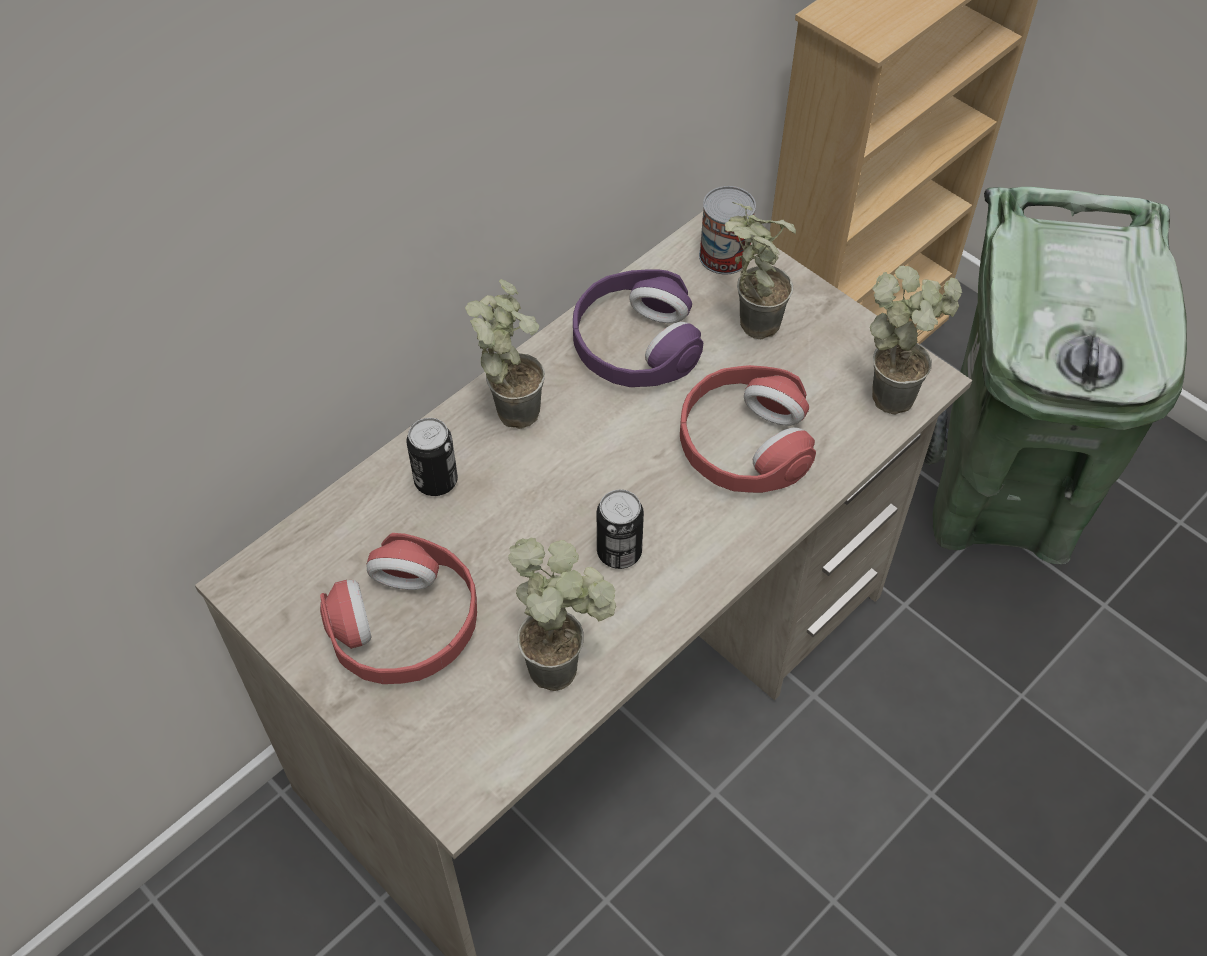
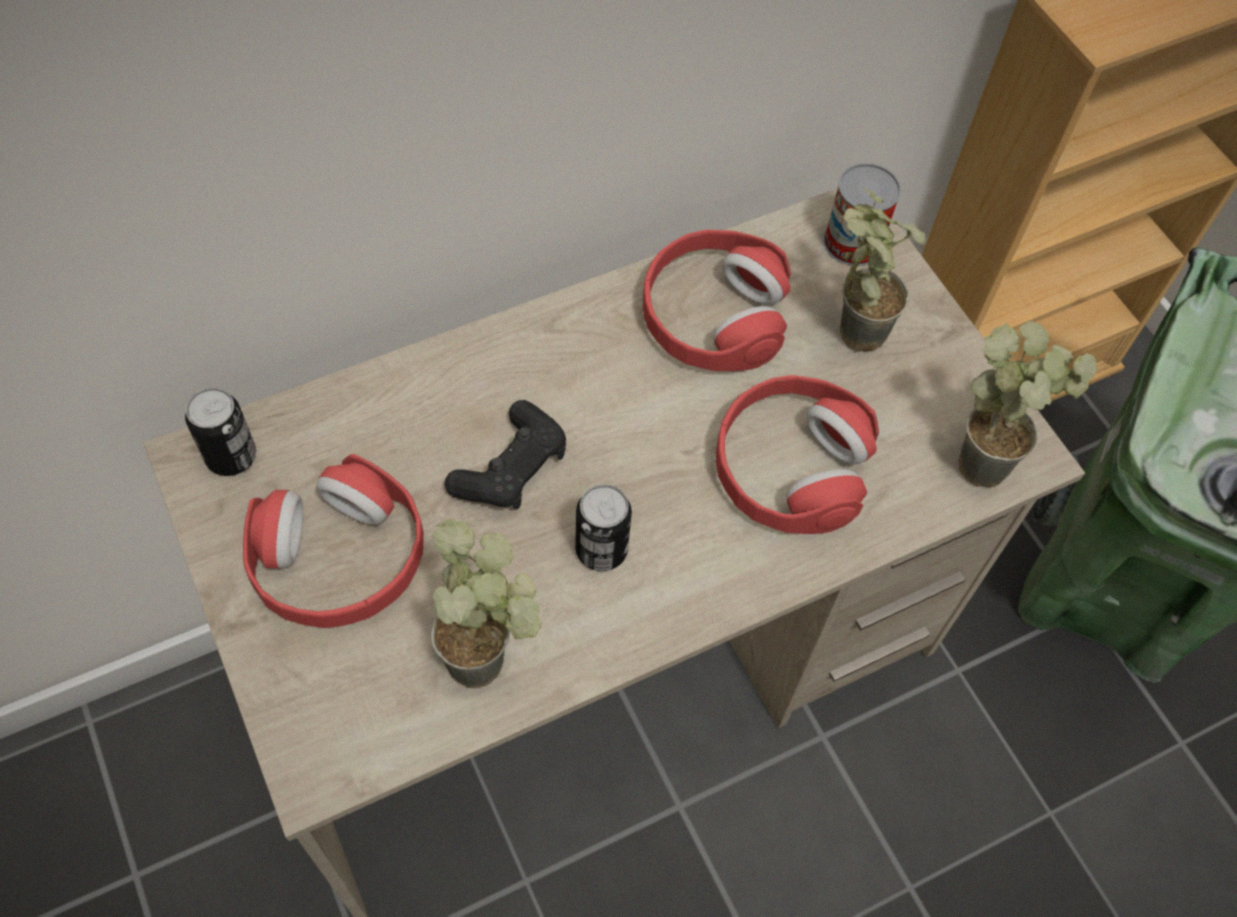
camera: 15 degrees right, 5 degrees up
can [406,418,458,496] -> can moved to [185,387,256,476]
potted plant [465,279,545,429] -> none
purple headphones [573,270,703,387] -> red headphones [643,230,791,371]
none -> black game controller [445,400,566,509]

